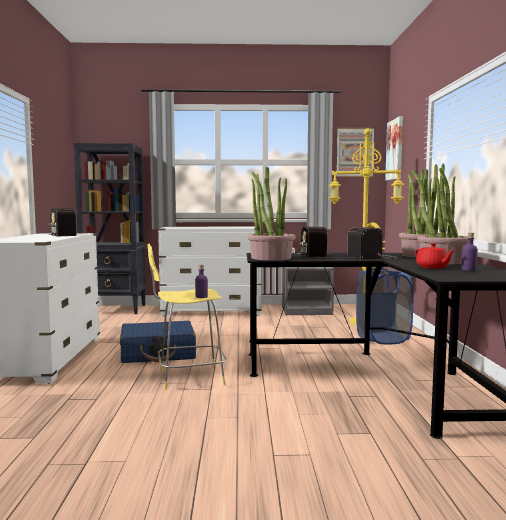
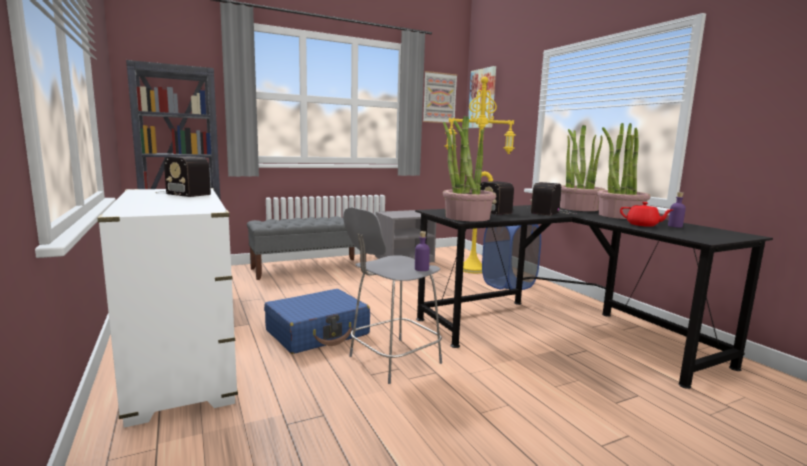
camera: 25 degrees left, 5 degrees up
yellow stool [148,244,227,390] -> grey stool [343,207,442,384]
white dresser [158,226,261,316] -> grey bench [247,216,356,280]

